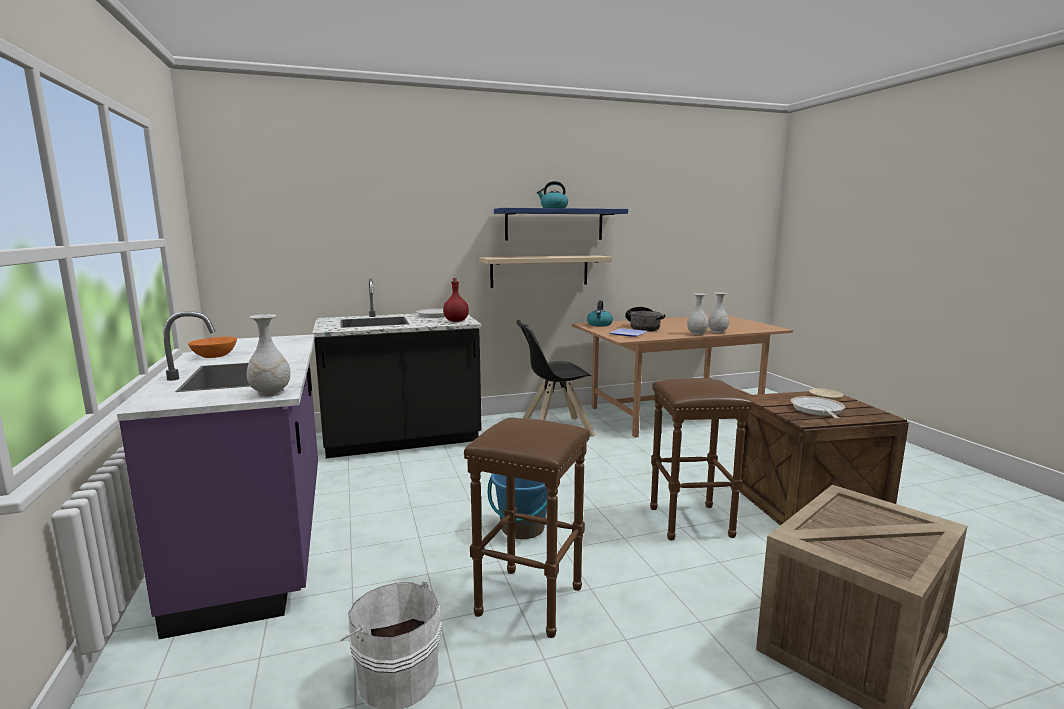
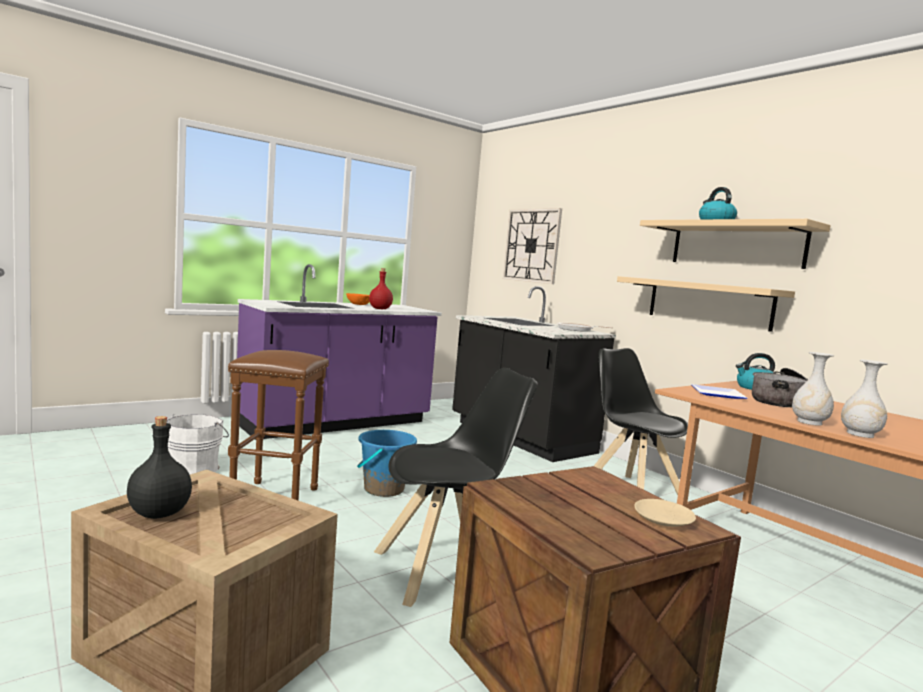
camera: 70 degrees right, 5 degrees down
white vase [246,314,291,397] -> none
red bottle [443,278,469,322] -> red bottle moved to [369,268,393,309]
blue shelf [494,208,628,240] -> beige shelf [640,219,831,269]
brown stool [650,378,752,540] -> black chair [374,368,537,607]
frying pan [791,396,845,419] -> none
none -> black bottle [127,416,192,519]
none -> wall clock [503,208,562,284]

